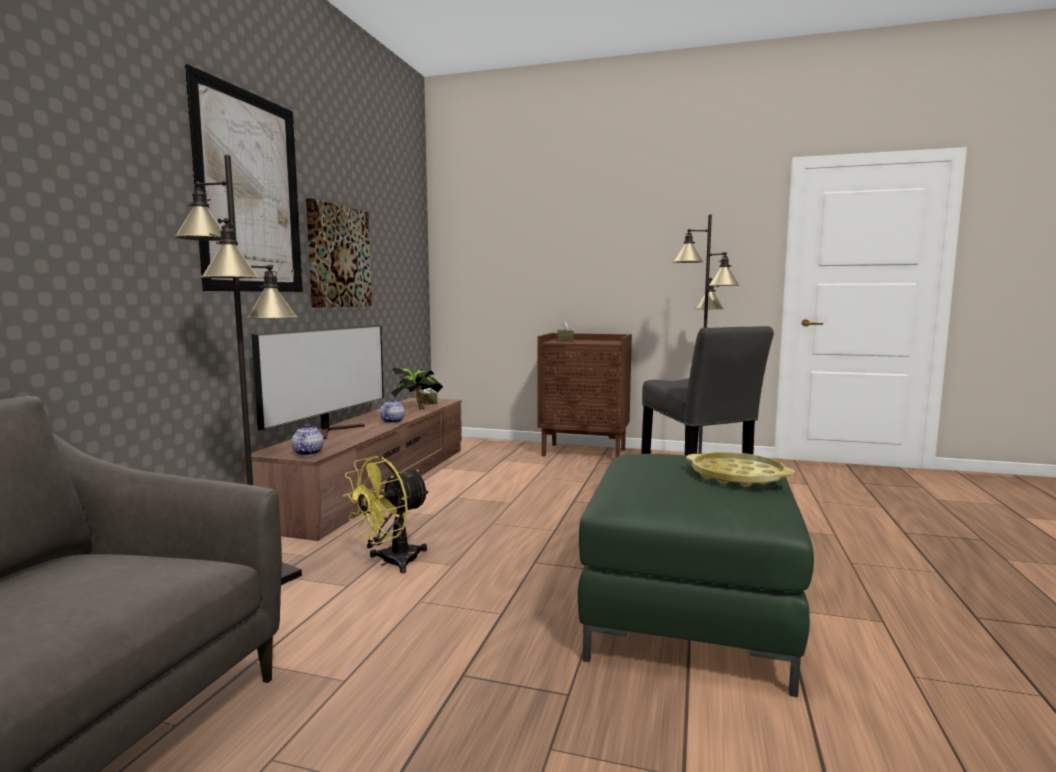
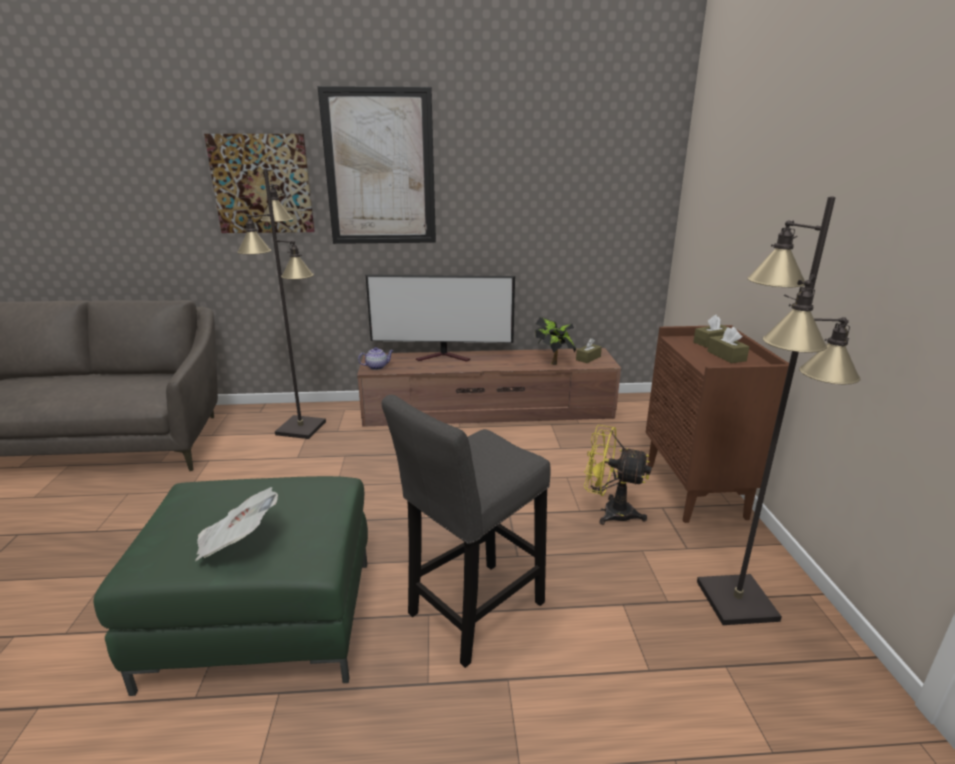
camera: 70 degrees right, 15 degrees up
picture [306,198,372,308] -> picture moved to [204,134,315,233]
yellow fan [343,456,430,573] -> yellow fan moved to [584,425,652,525]
teapot [380,398,405,423] -> none
yellow tray [686,452,795,487] -> newspaper [195,487,278,561]
none -> brown tissue box [707,327,750,363]

